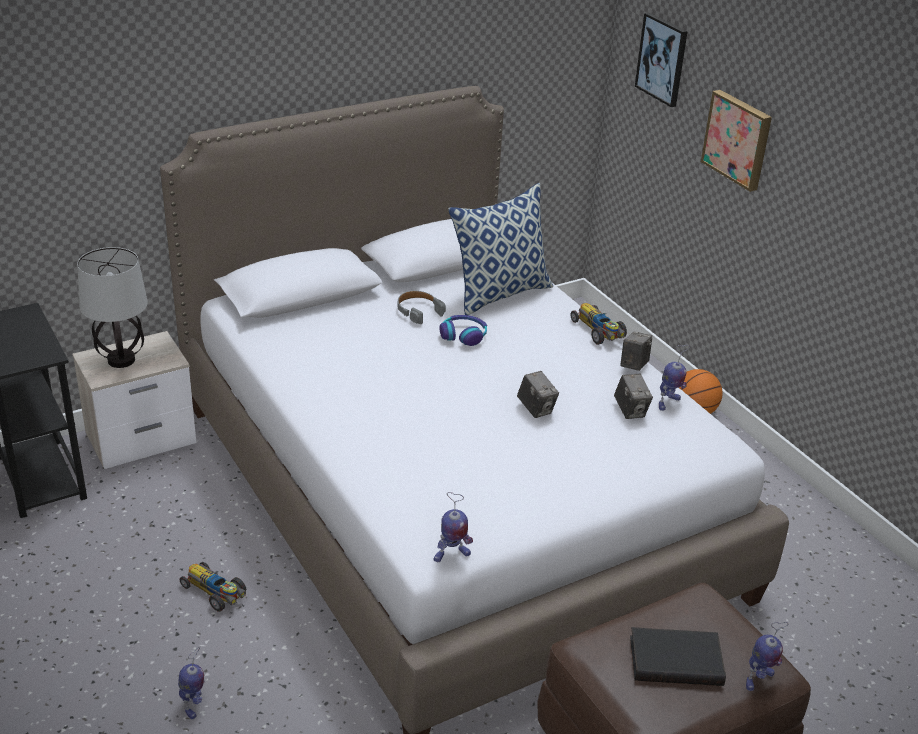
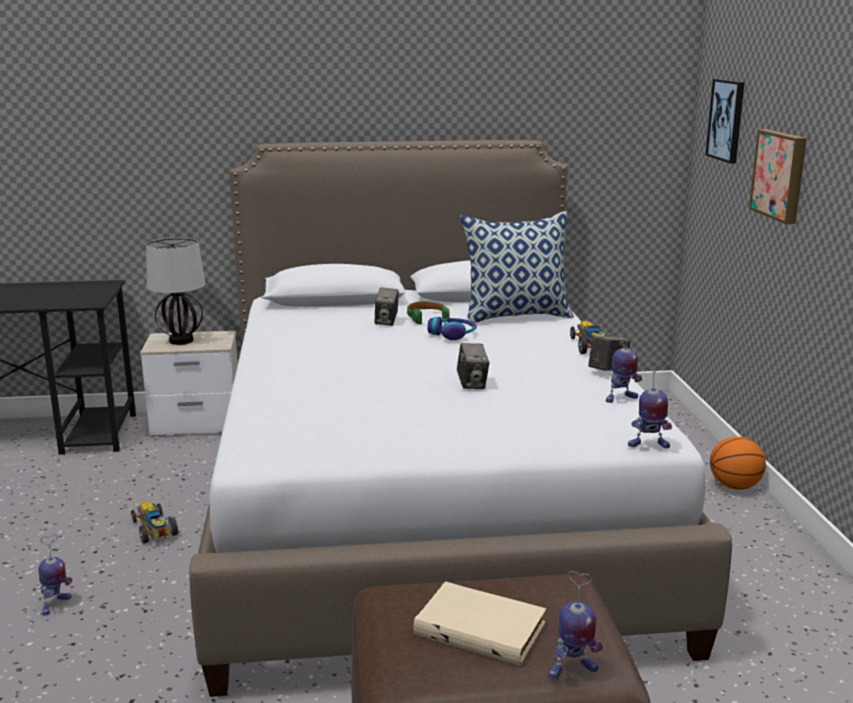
camera: 25 degrees right, 15 degrees down
grey headphones [398,291,446,324] -> green headphones [407,301,450,324]
toy robot [434,492,473,562] -> toy robot moved to [628,359,672,449]
camera [614,374,653,419] -> camera moved to [375,287,398,326]
black book [630,627,726,686] -> beige book [414,581,546,666]

